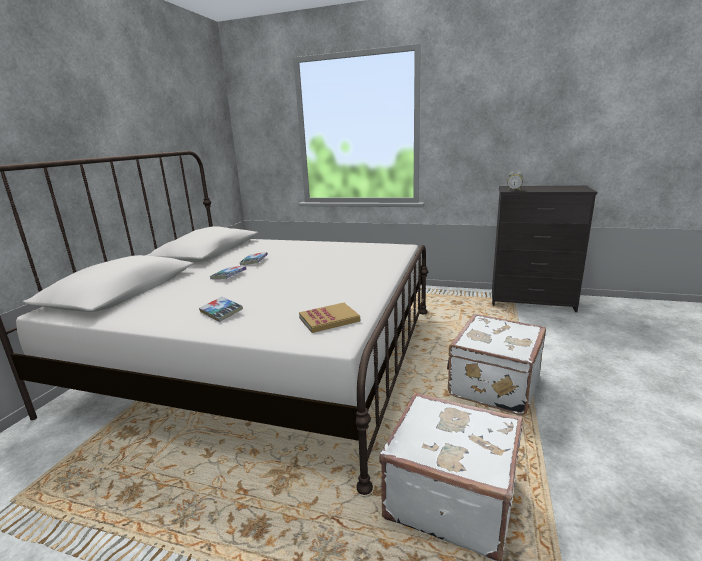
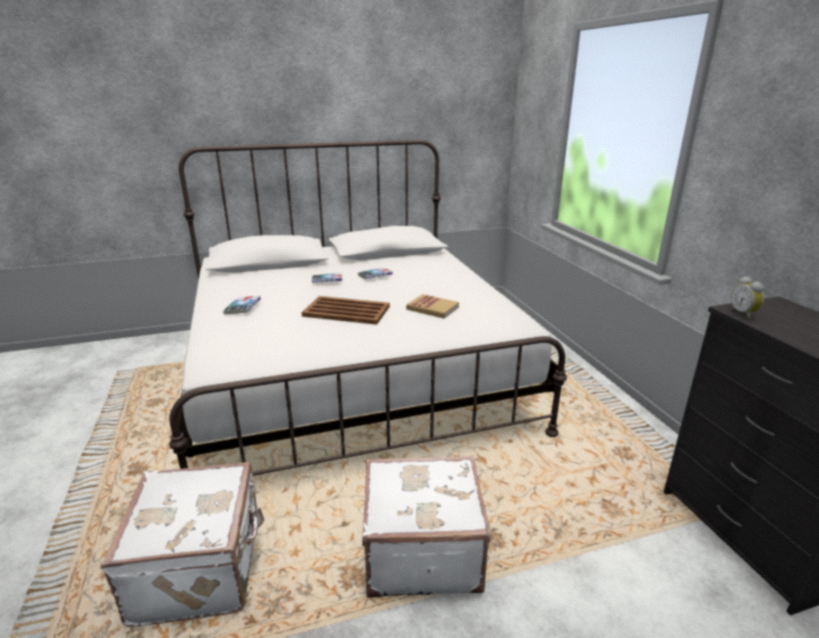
camera: 55 degrees right, 5 degrees up
book [299,303,360,333] -> book moved to [406,294,459,319]
none -> brown tray [302,296,390,325]

